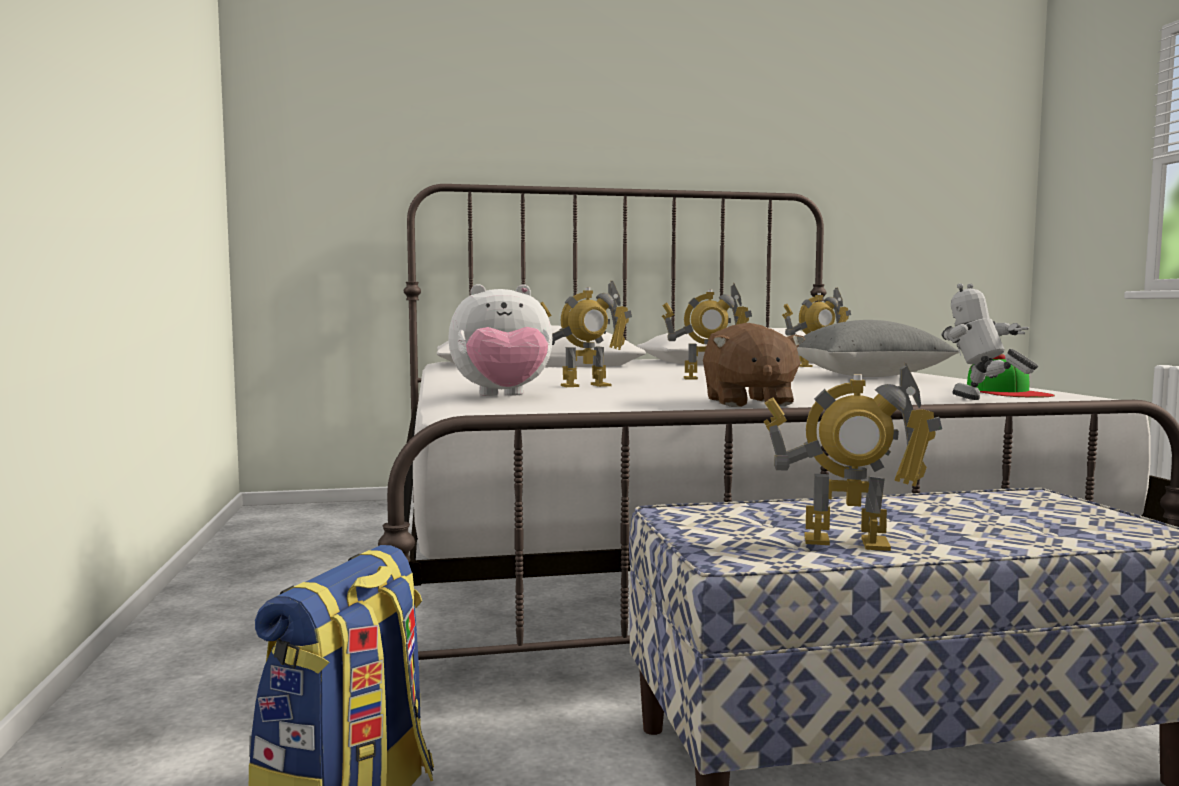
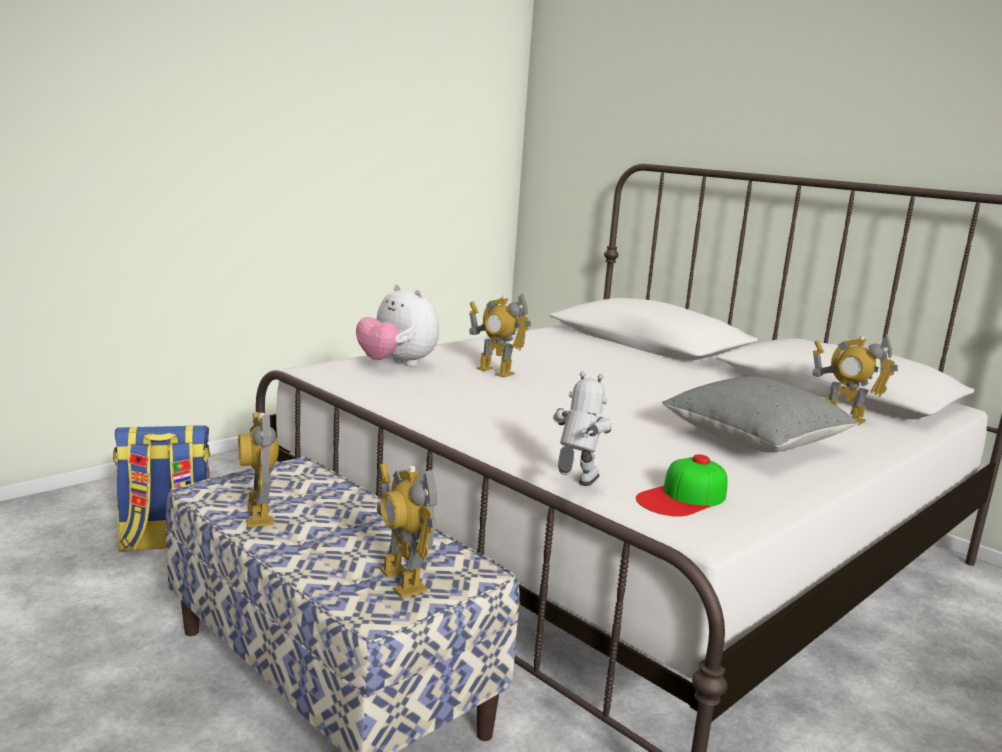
camera: 55 degrees right, 10 degrees up
toy robot [662,283,752,380] -> toy robot moved to [377,463,437,598]
brown plush toy [703,323,805,407] -> none

